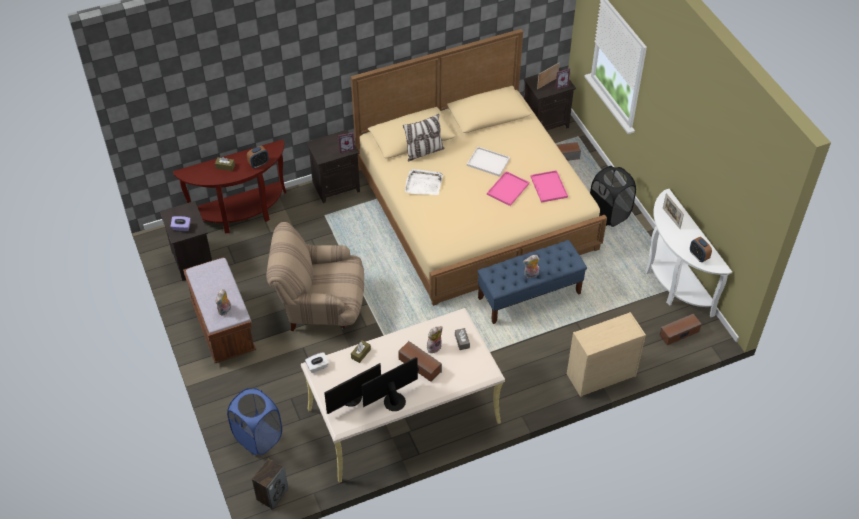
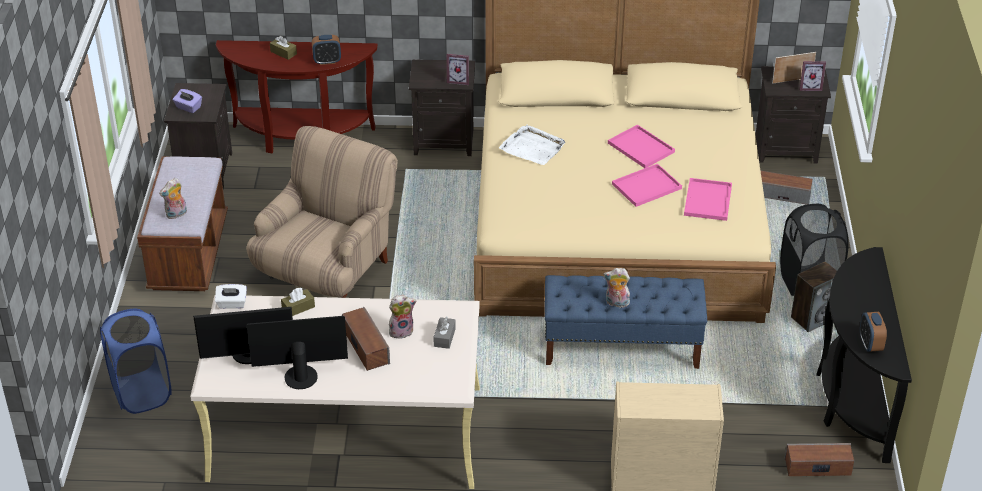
camera: 25 degrees right, 10 degrees down
speaker [252,458,288,509] -> speaker moved to [791,261,837,332]
beige armchair [266,222,364,331] -> beige armchair turned 90 degrees clockwise [246,126,398,298]
pillow [403,114,445,162] -> none
white tray [467,147,510,177] -> pink tray [608,125,675,168]
white console table [645,189,732,317] -> black console table [816,247,912,463]
picture frame [663,193,684,229] -> none

